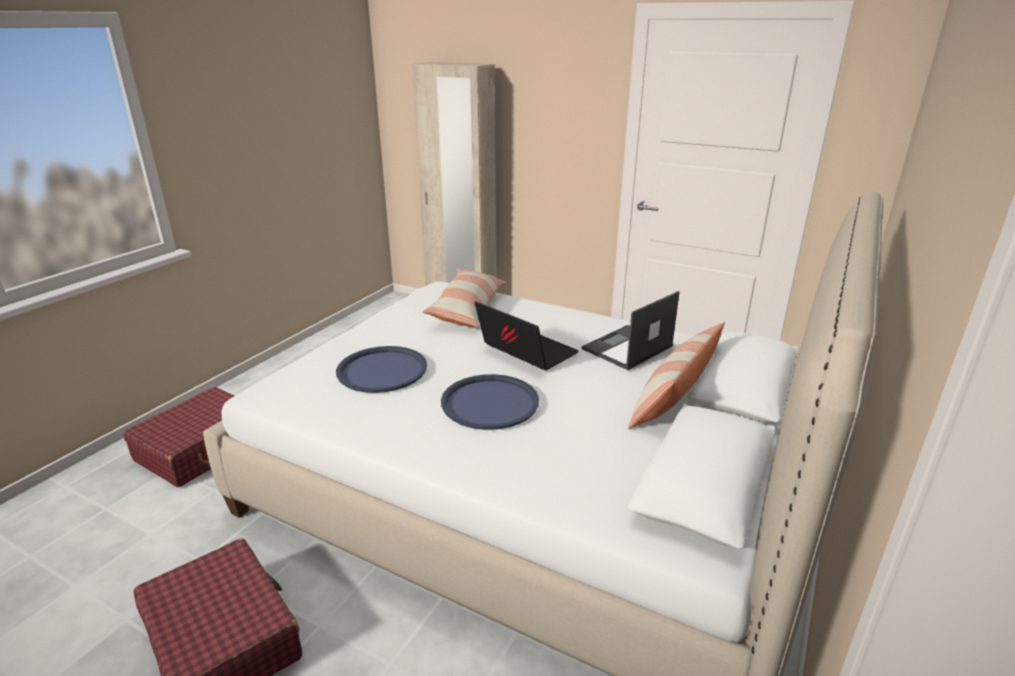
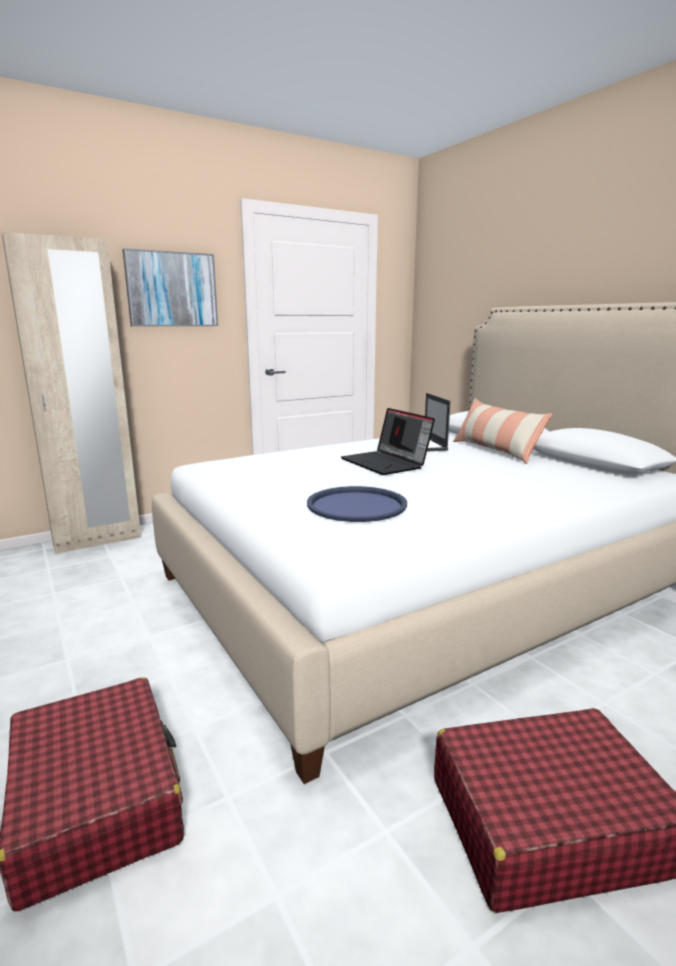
camera: 60 degrees left, 10 degrees down
pillow [423,269,506,327] -> none
blue tray [441,374,539,430] -> none
laptop [475,301,579,370] -> laptop turned 105 degrees counterclockwise [341,408,435,475]
none -> picture [123,248,218,326]

